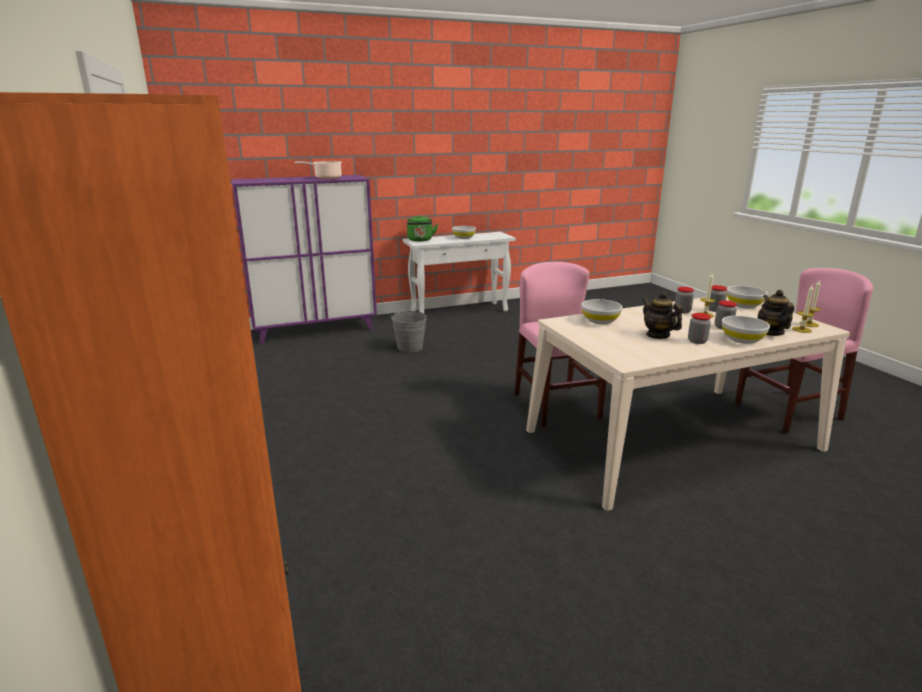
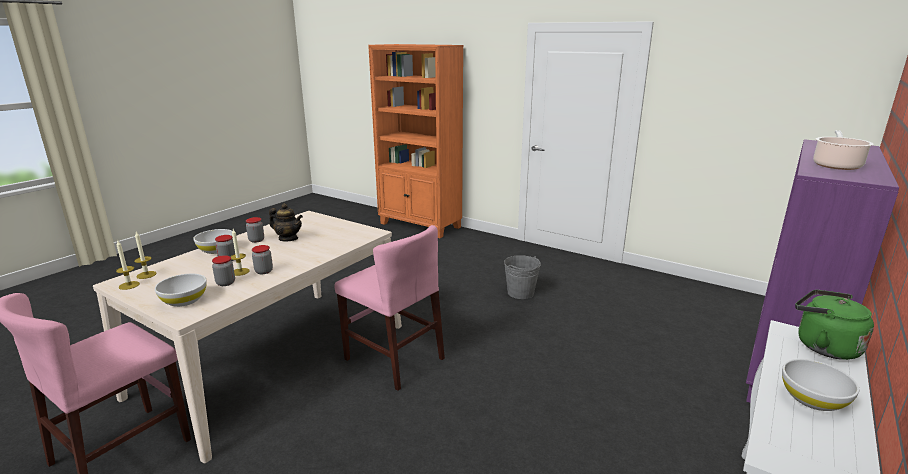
camera: 145 degrees right, 0 degrees up
grey bucket [391,311,427,352] -> grey bucket moved to [504,255,541,299]
white bowl [581,299,622,324] -> none
teapot [758,290,794,336] -> none

